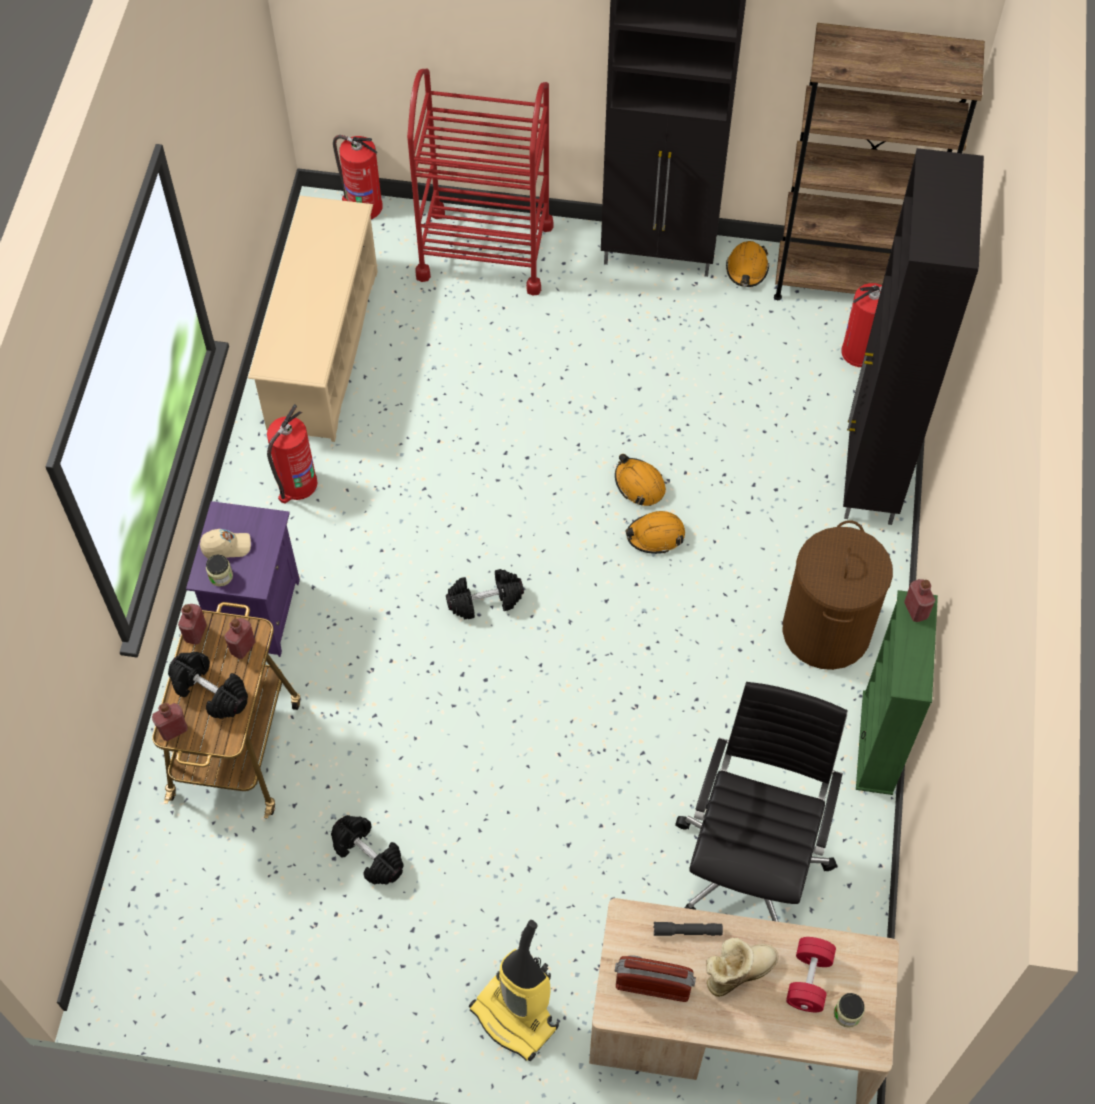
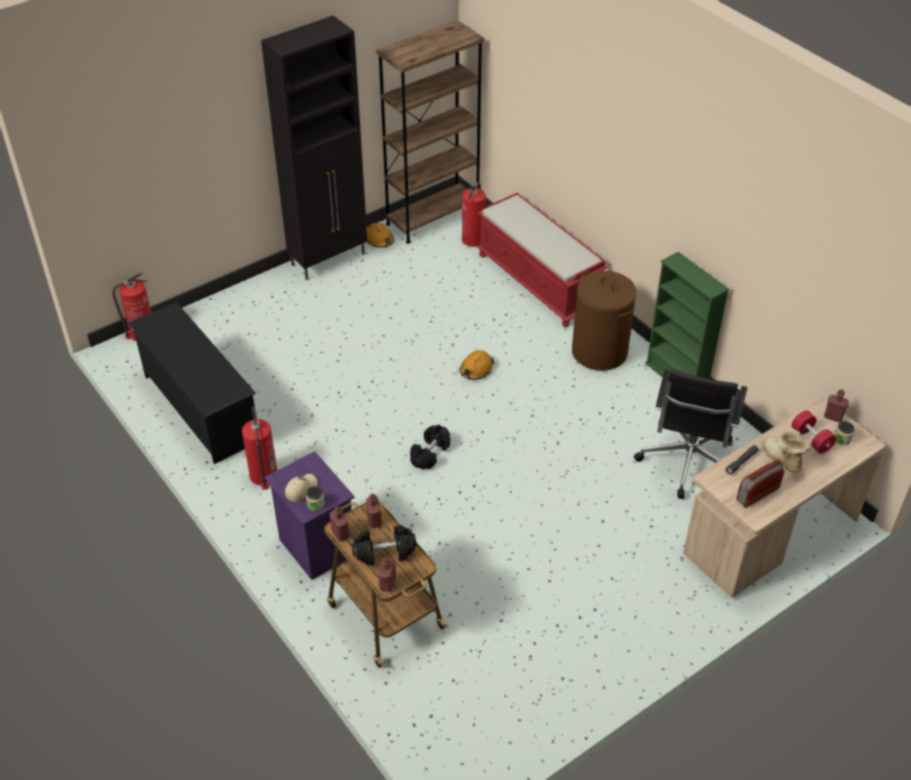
camera: 45 degrees left, 15 degrees down
beige shoe rack [248,196,378,442] -> black shoe rack [128,302,257,464]
black dumbbell [331,815,404,885] -> none
red cart [407,68,554,296] -> none
vacuum cleaner [469,920,559,1061] -> none
orange hard hat [615,454,666,506] -> none
black office chair [675,682,848,922] -> black office chair turned 135 degrees counterclockwise [634,370,748,499]
boot [706,937,779,997] -> boot turned 45 degrees counterclockwise [762,429,810,473]
black cabinet [843,148,984,525] -> red bench [477,193,608,327]
red bottle [904,579,935,622] -> red bottle moved to [824,389,849,423]

